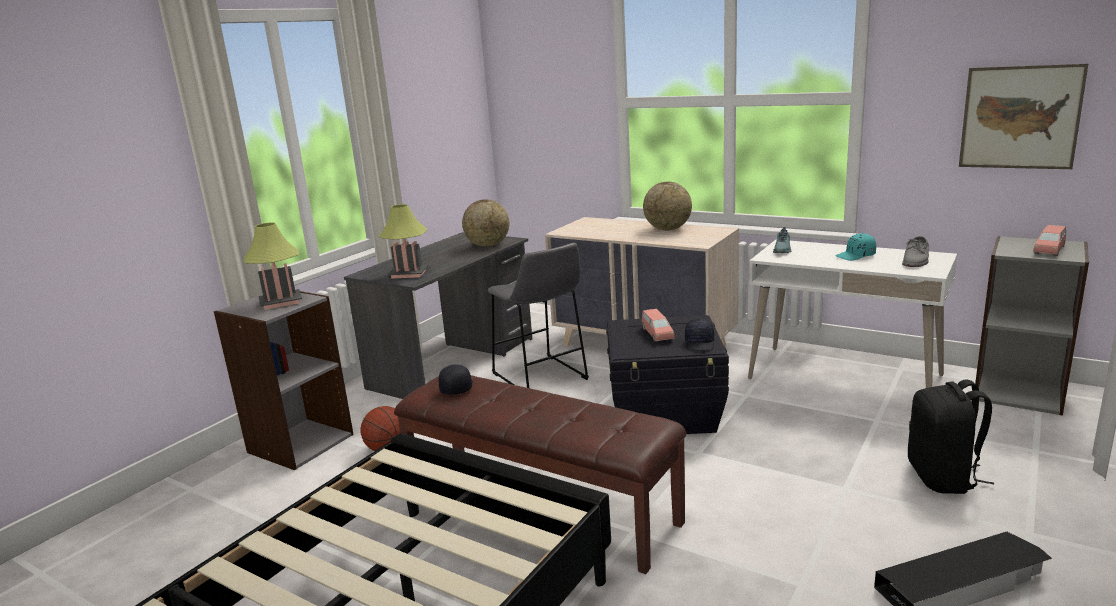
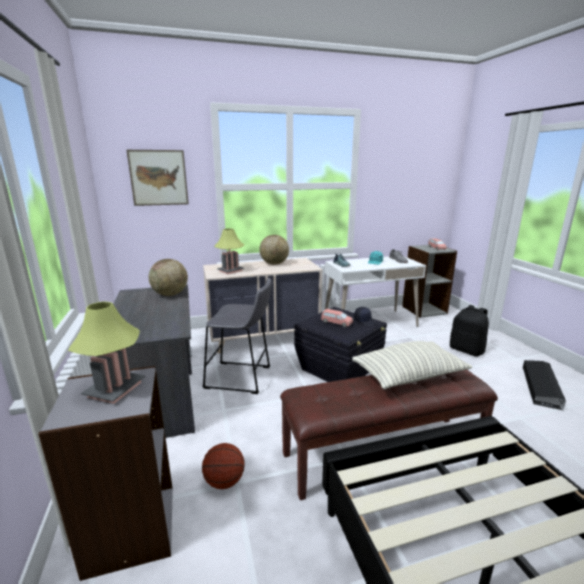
camera: 50 degrees left, 0 degrees up
table lamp [379,204,429,279] -> table lamp moved to [214,228,244,274]
black cap [438,364,473,394] -> none
picture [959,64,1088,169] -> picture moved to [127,150,189,206]
none -> pillow [352,341,472,389]

